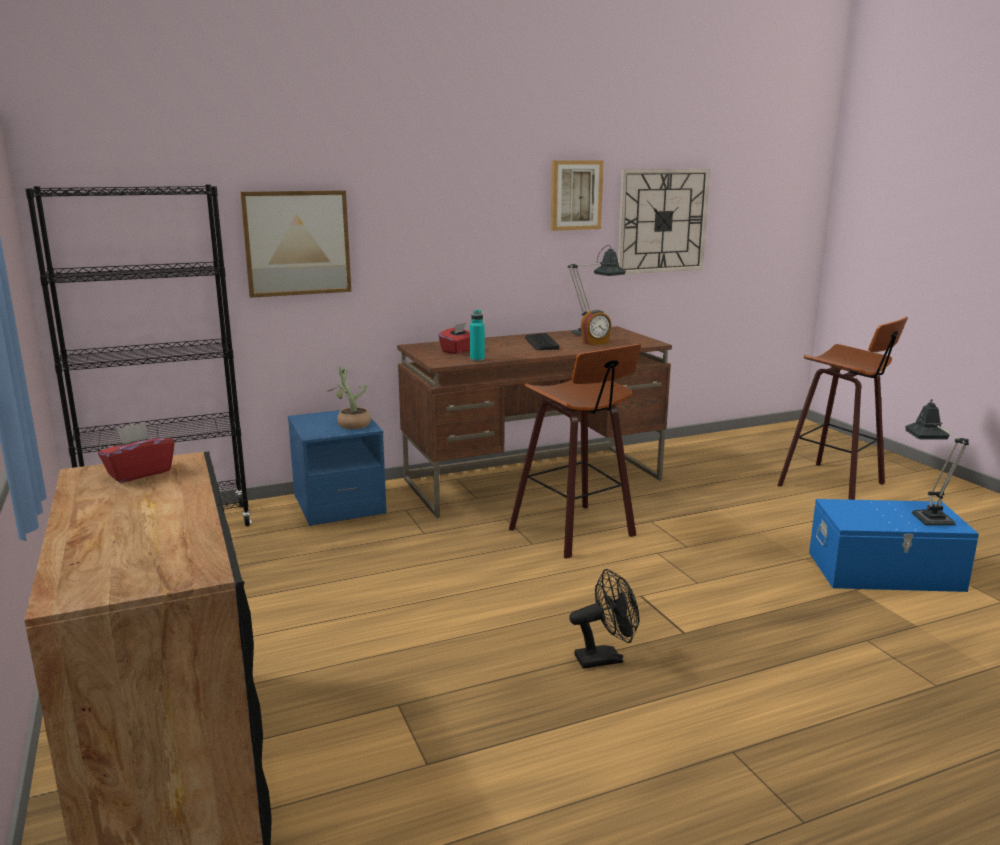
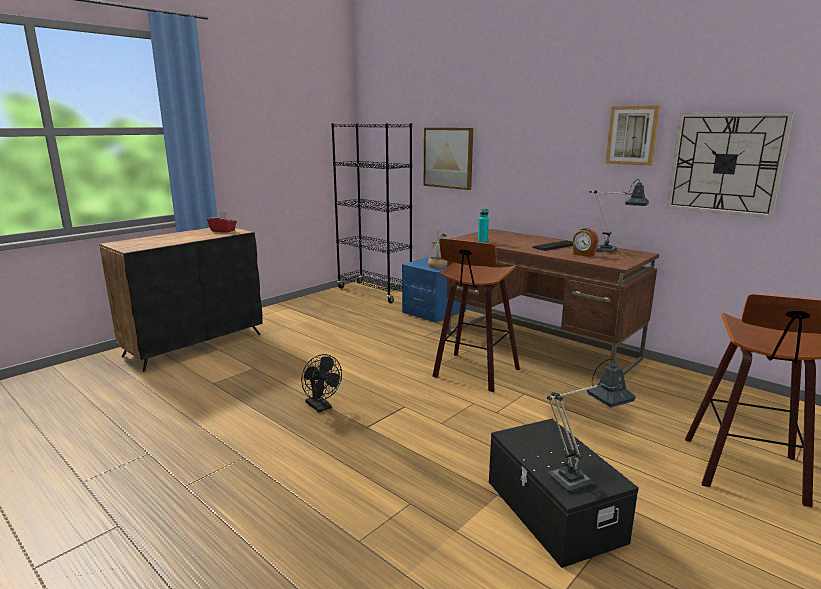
camera: 65 degrees right, 0 degrees up
red tissue box [438,323,470,354] -> none
blue storage box [809,499,979,592] -> black storage box [489,419,639,568]

